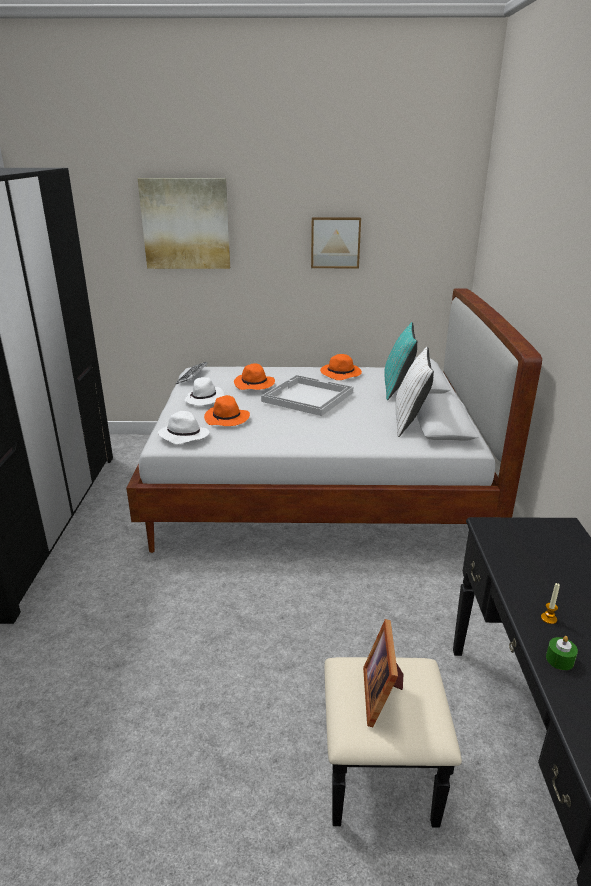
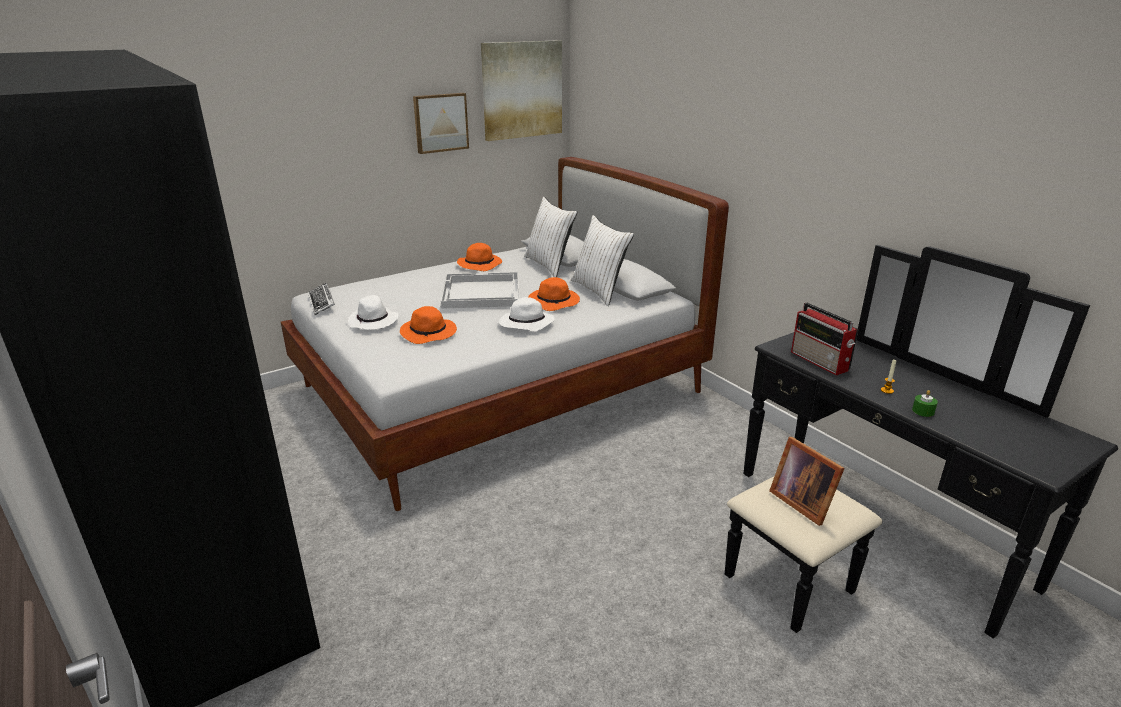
camera: 35 degrees left, 0 degrees up
picture [137,178,230,269] -> picture moved to [481,40,562,141]
white hat [158,411,210,444] -> white hat moved to [499,297,555,331]
orange hat [234,363,275,390] -> orange hat moved to [528,277,580,311]
turquoise pillow [384,322,417,400] -> white pillow [524,197,577,277]
none -> radio [791,303,858,375]

